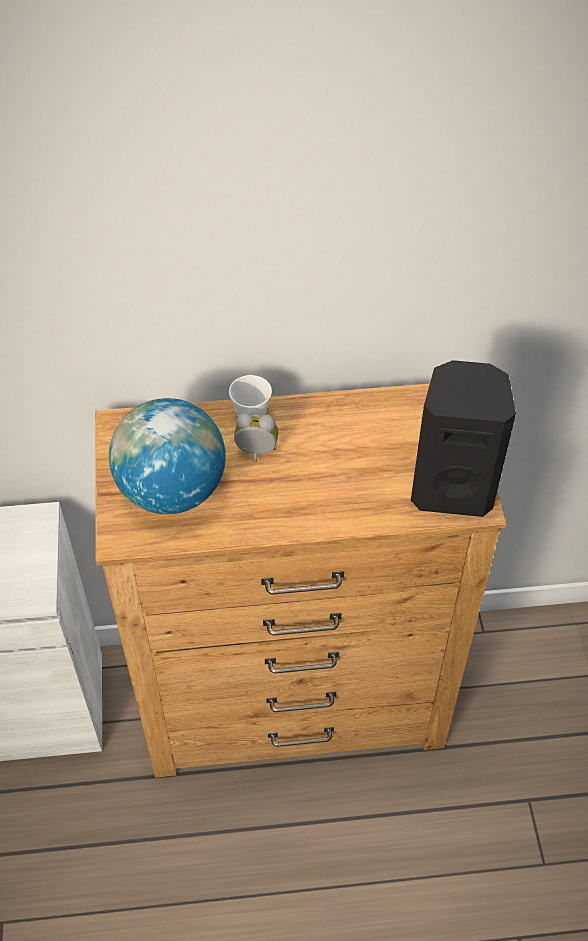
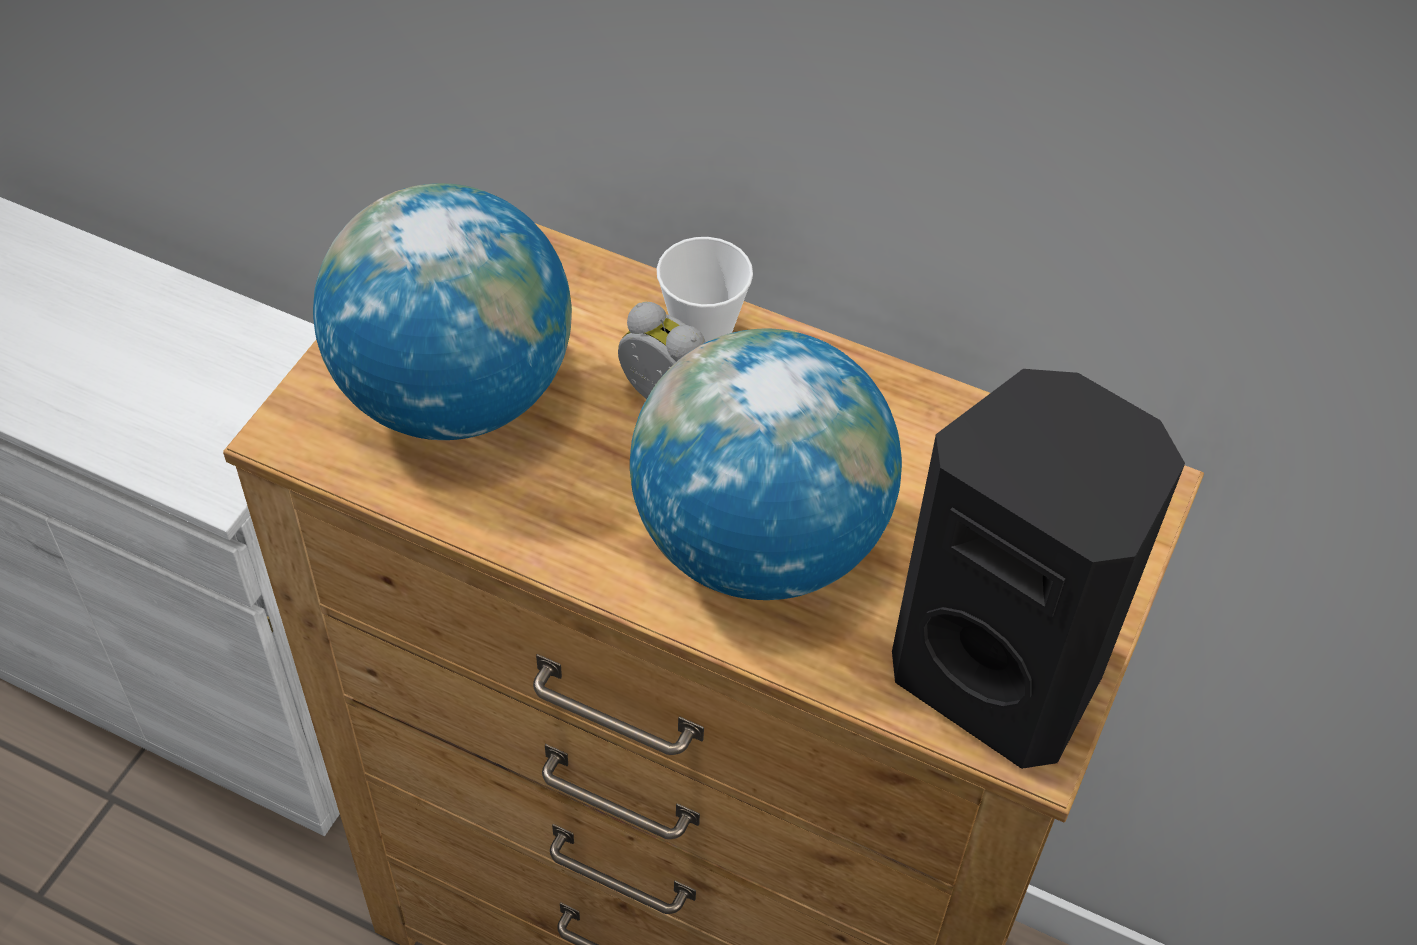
camera: 30 degrees right, 0 degrees up
none -> globe [630,329,902,600]

